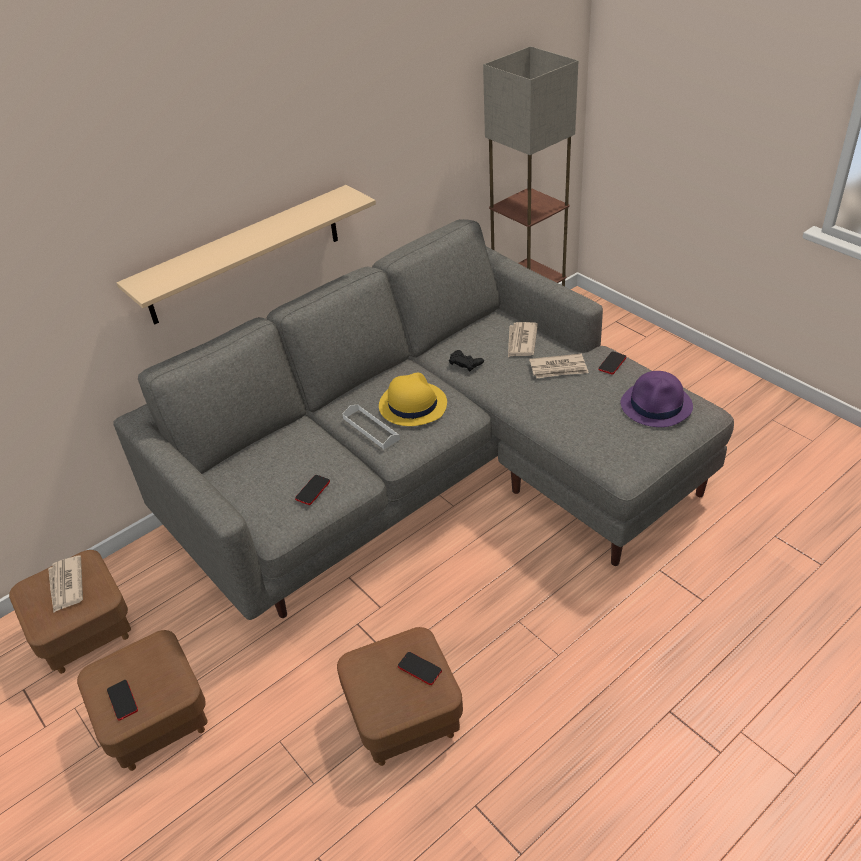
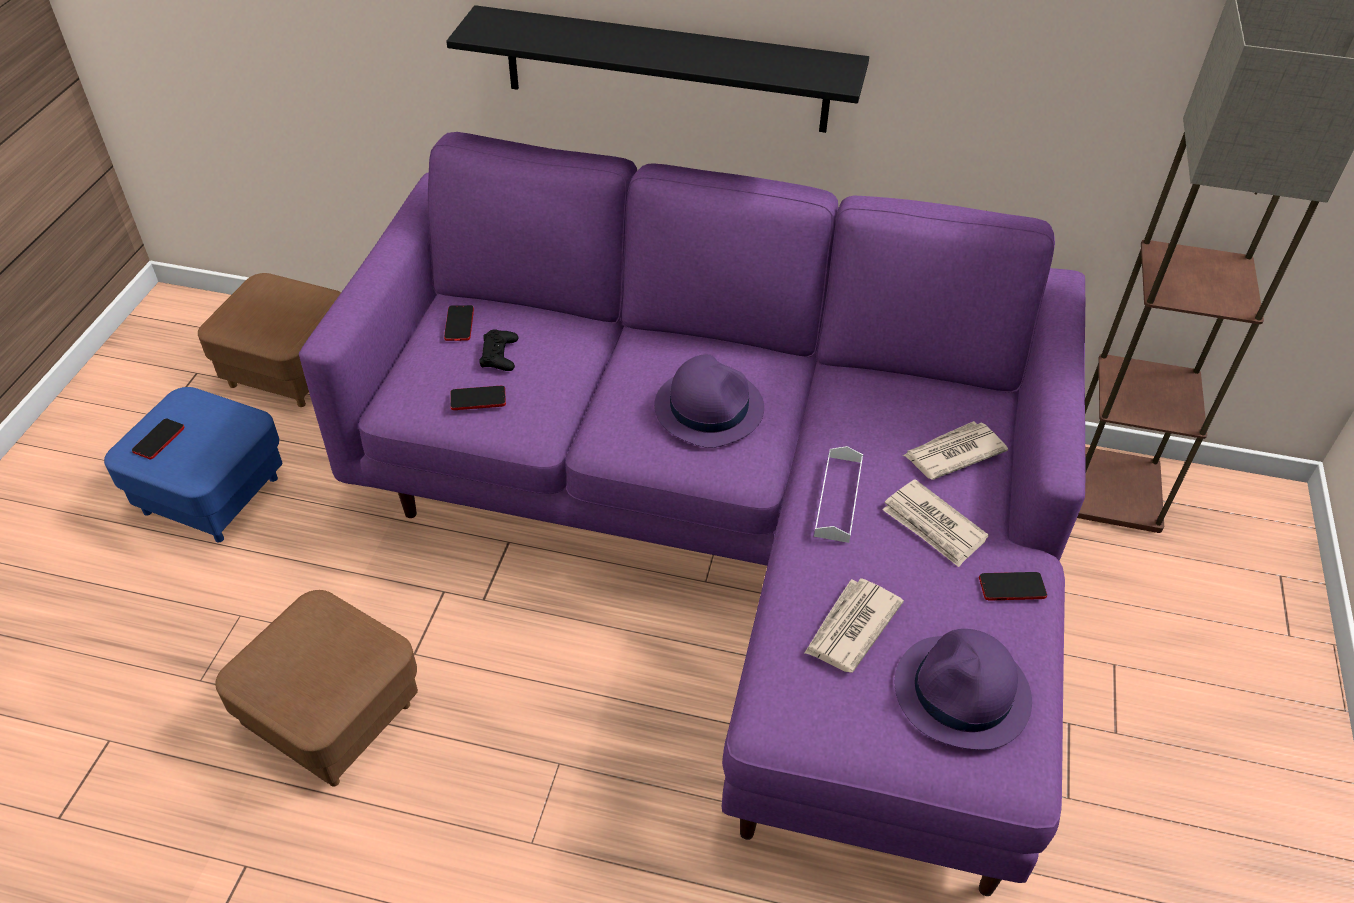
camera: 50 degrees right, 5 degrees up
newspaper [48,555,83,612] -> newspaper moved to [804,578,904,672]
brown ottoman [77,630,208,771] -> blue ottoman [104,387,282,542]
grey sofa [113,219,734,620] -> purple sofa [299,132,1085,896]
beige shelf [117,185,376,325] -> black shelf [446,5,869,133]
white tray [343,404,400,449] -> white tray moved to [814,446,863,543]
yellow hat [379,373,447,426] -> purple hat [654,354,764,448]
phone [398,652,442,685] -> phone moved to [444,305,474,341]
black game controller [449,350,484,371] -> black game controller moved to [480,329,518,371]

